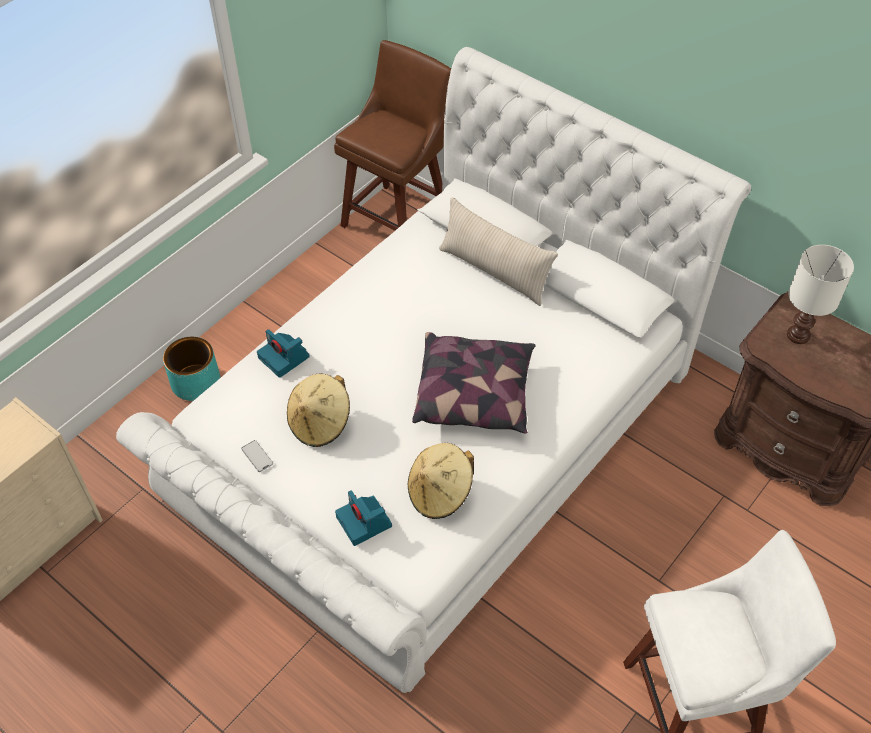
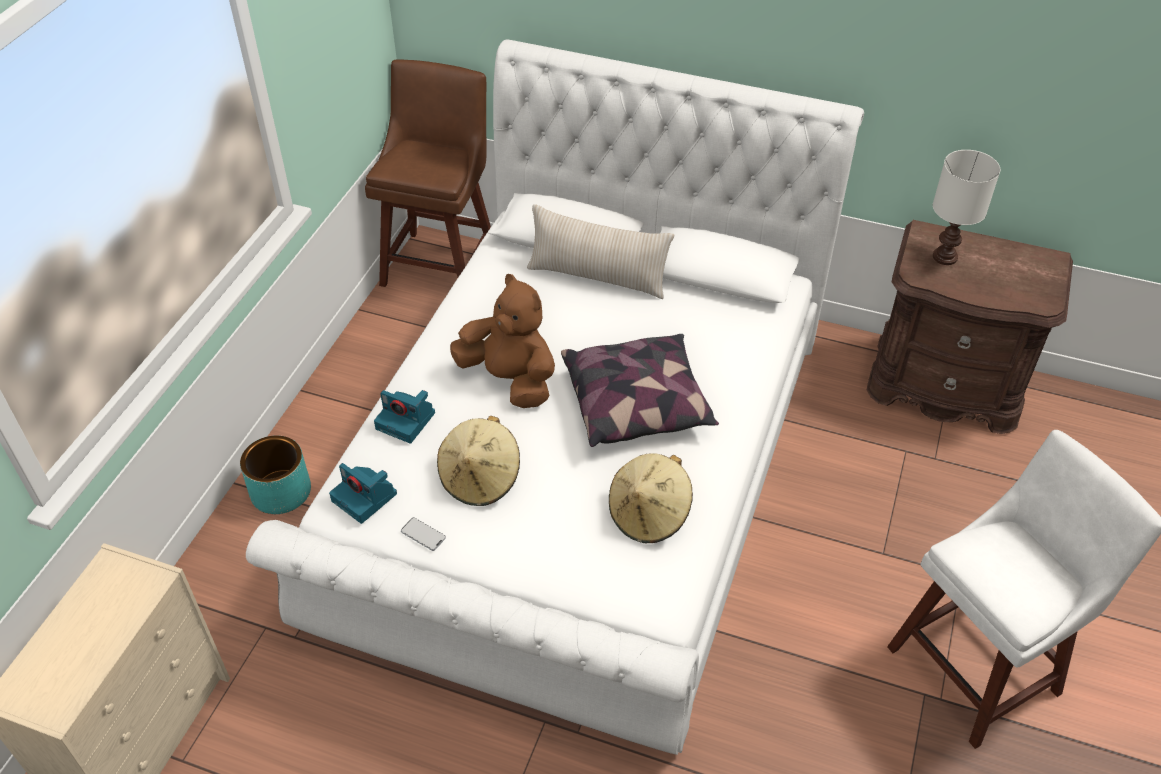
camera: 20 degrees left, 5 degrees down
camera [335,490,392,546] -> camera moved to [329,463,397,524]
none -> brown plush toy [450,274,555,408]

